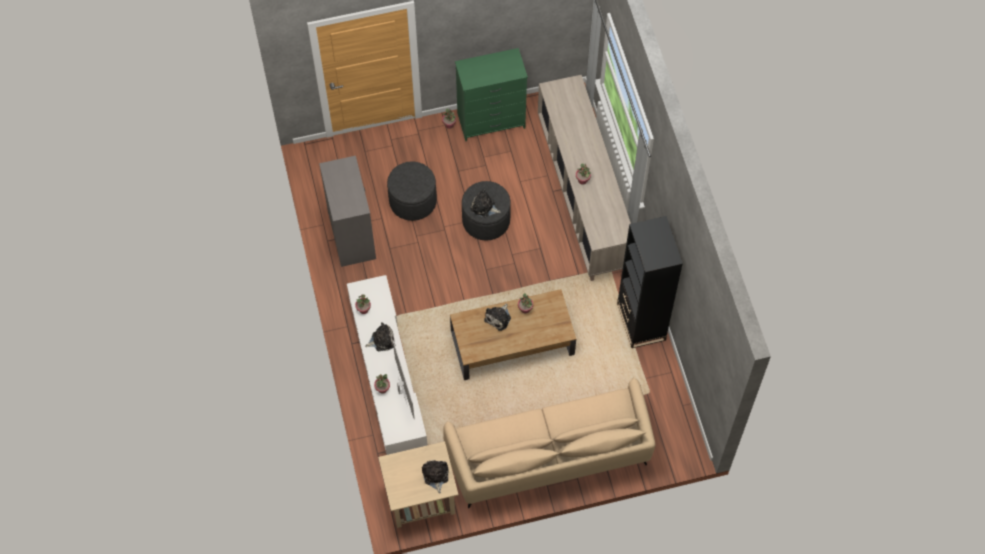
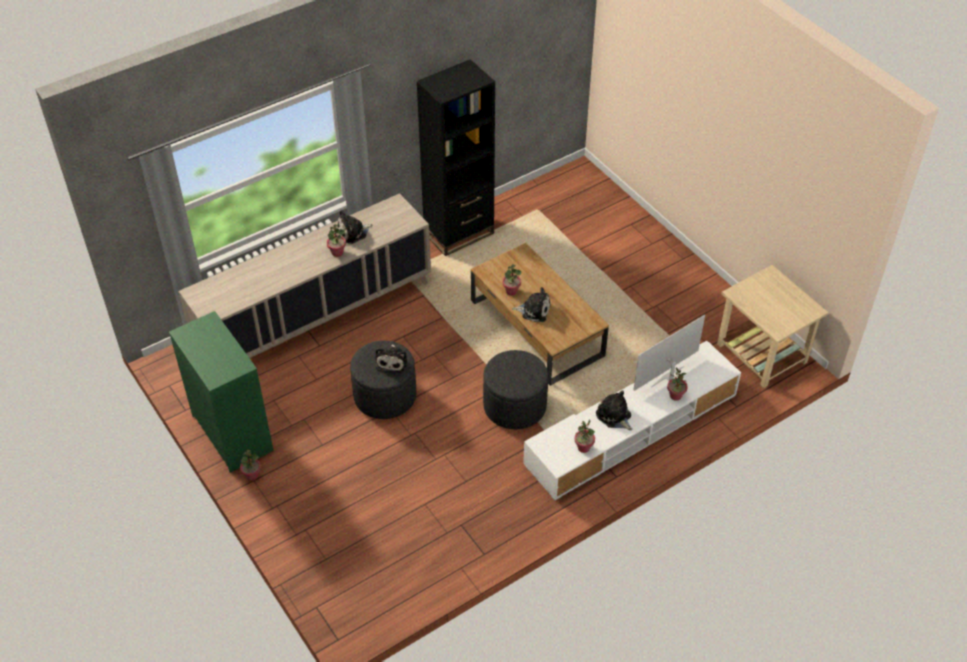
camera: 110 degrees left, 15 degrees down
grey dresser [319,156,376,267] -> none
grey ottoman [387,162,437,221] -> grey ottoman moved to [483,350,548,429]
plush toy [422,460,449,493] -> plush toy moved to [336,210,372,244]
beige sofa [444,377,656,508] -> none

